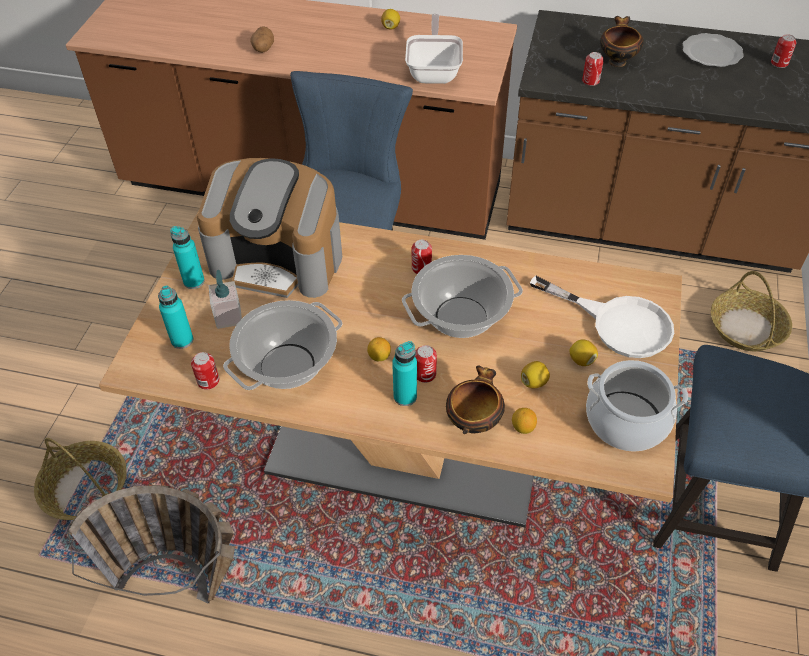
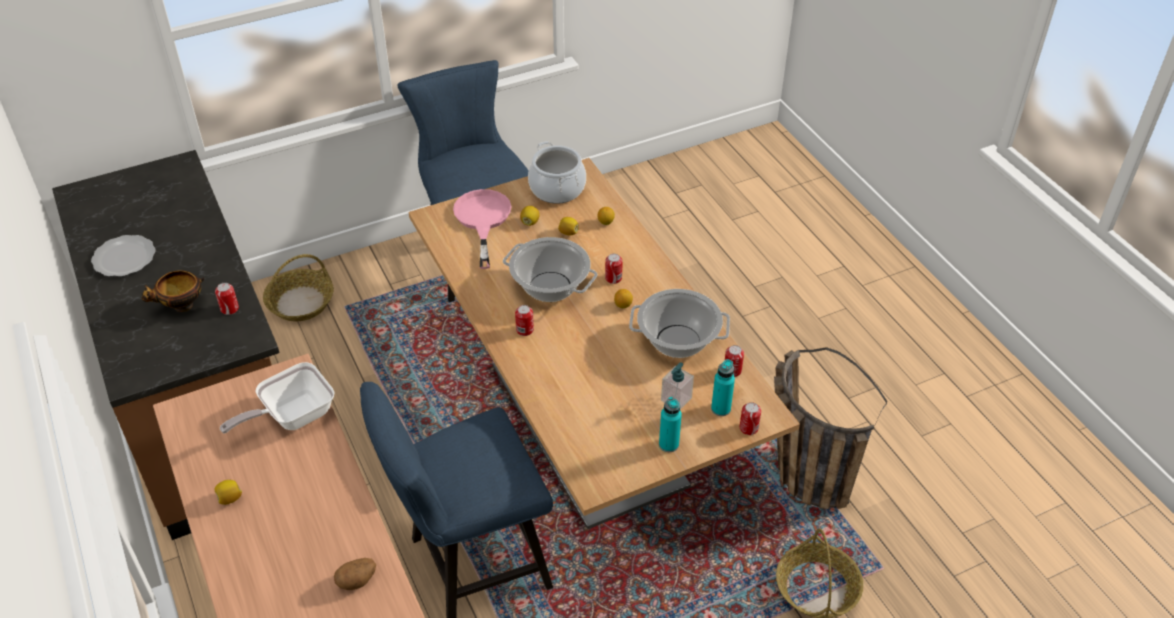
camera: 130 degrees left, 5 degrees down
coffee machine [197,158,342,298] -> none
turquoise bottle [392,341,417,406] -> none
bowl [446,366,505,434] -> none
white frying pan [530,276,674,358] -> pink frying pan [453,189,511,269]
can [771,34,797,68] -> can moved to [740,402,761,435]

